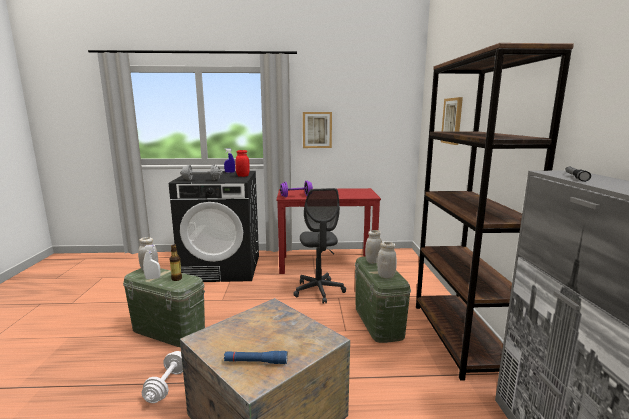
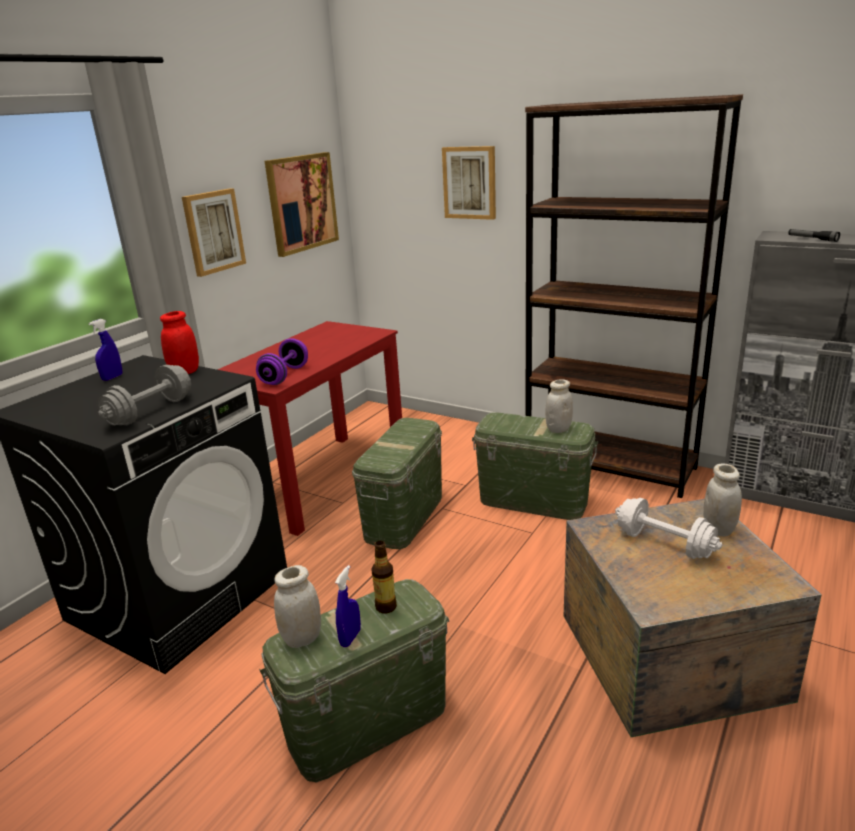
camera: 55 degrees left, 10 degrees up
white dumbbell [142,351,183,403] -> white dumbbell moved to [615,498,722,559]
white spray bottle [143,245,161,279] -> blue spray bottle [335,565,361,647]
blue flashlight [224,351,288,364] -> none
grey office chair [294,188,346,304] -> green storage box [352,418,442,549]
white jar [365,230,382,264] -> white jar moved to [703,464,742,536]
none -> picture [265,152,339,257]

